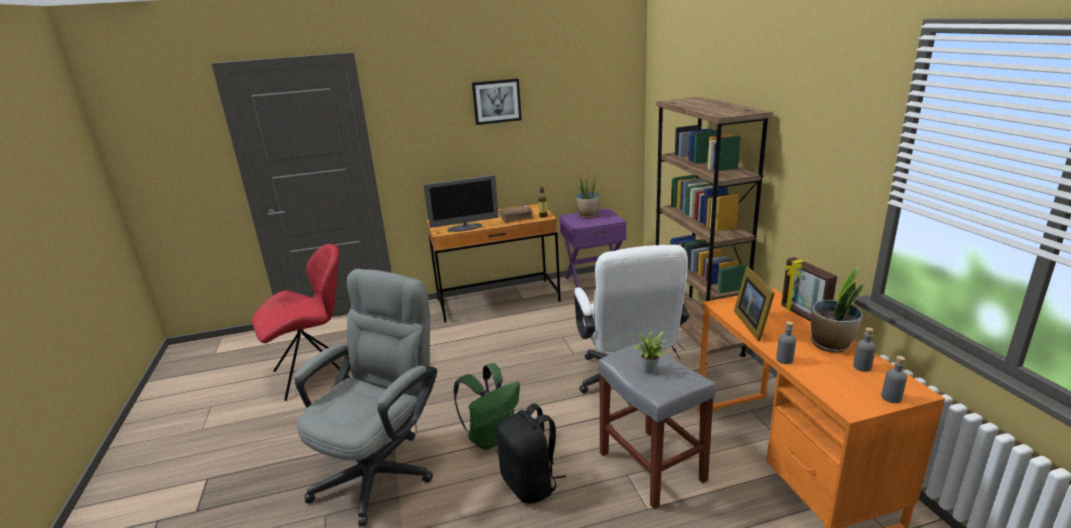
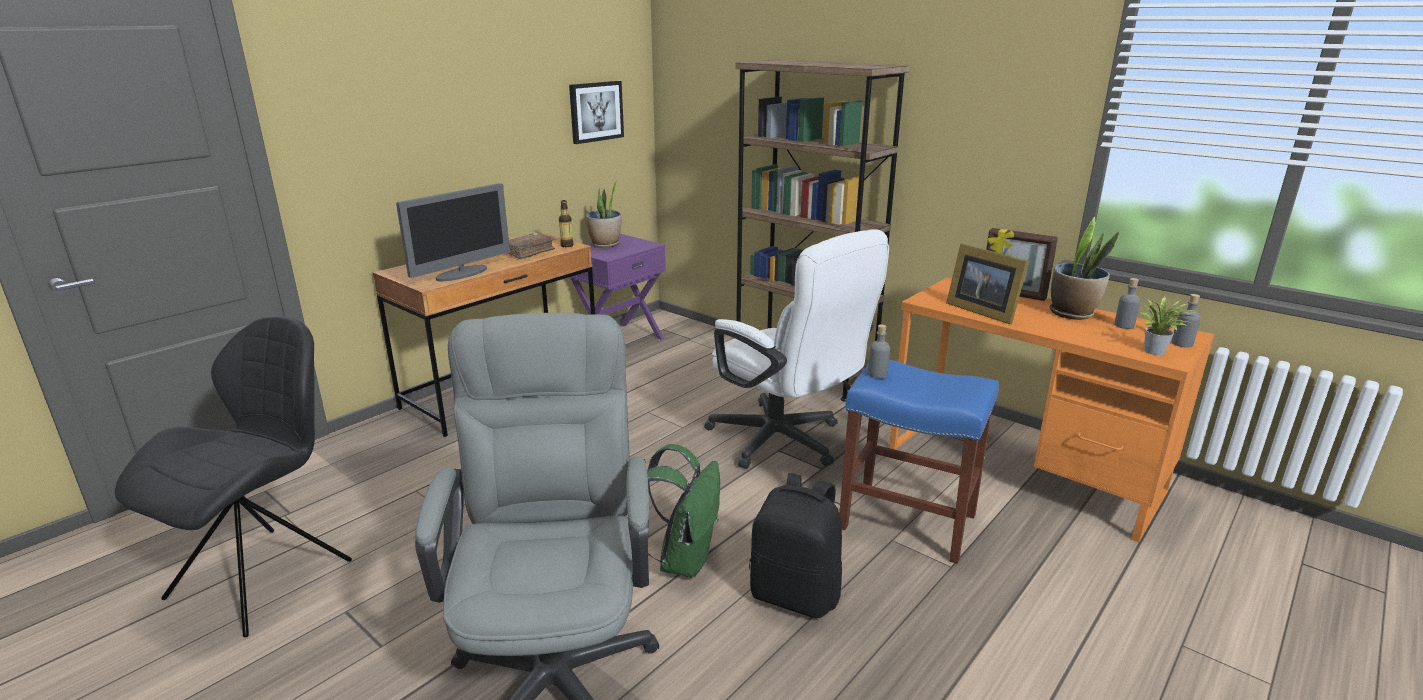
camera: 35 degrees left, 0 degrees up
red chair [252,244,349,401] -> black chair [115,316,352,637]
picture [472,78,522,125] -> picture moved to [569,81,624,144]
grey stool [598,341,716,509] -> blue stool [839,360,999,564]
potted plant [632,331,667,374] -> potted plant moved to [1140,296,1194,355]
grey bottle [776,321,796,364] -> grey bottle moved to [868,325,890,378]

